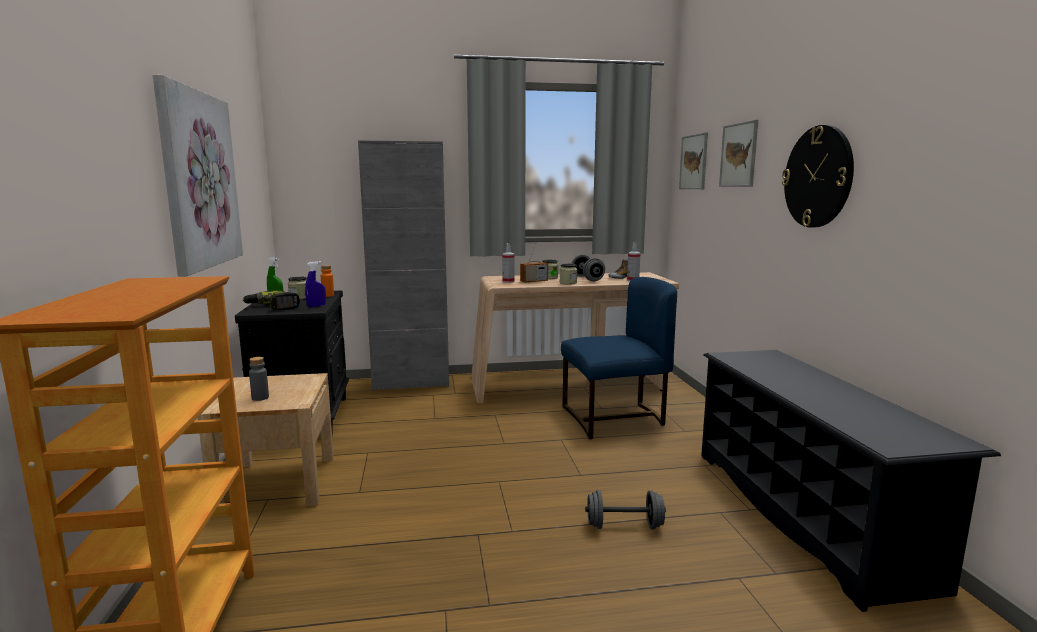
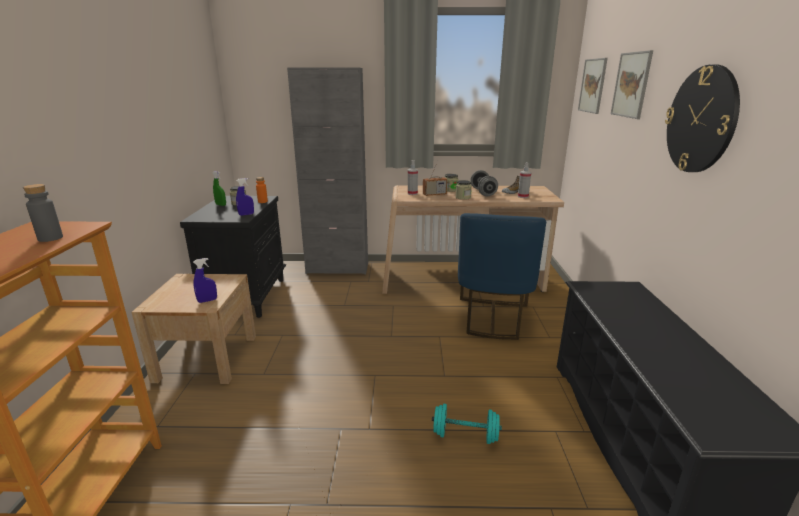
camera: 10 degrees right, 10 degrees up
picture [153,74,243,277] -> none
power drill [243,291,300,310] -> none
grey bottle [249,357,269,401] -> grey bottle moved to [23,184,63,242]
blue chair [561,277,677,439] -> blue chair turned 105 degrees clockwise [458,213,546,340]
grey dumbbell [585,490,666,529] -> turquoise dumbbell [432,404,502,444]
none -> blue spray bottle [193,258,217,303]

